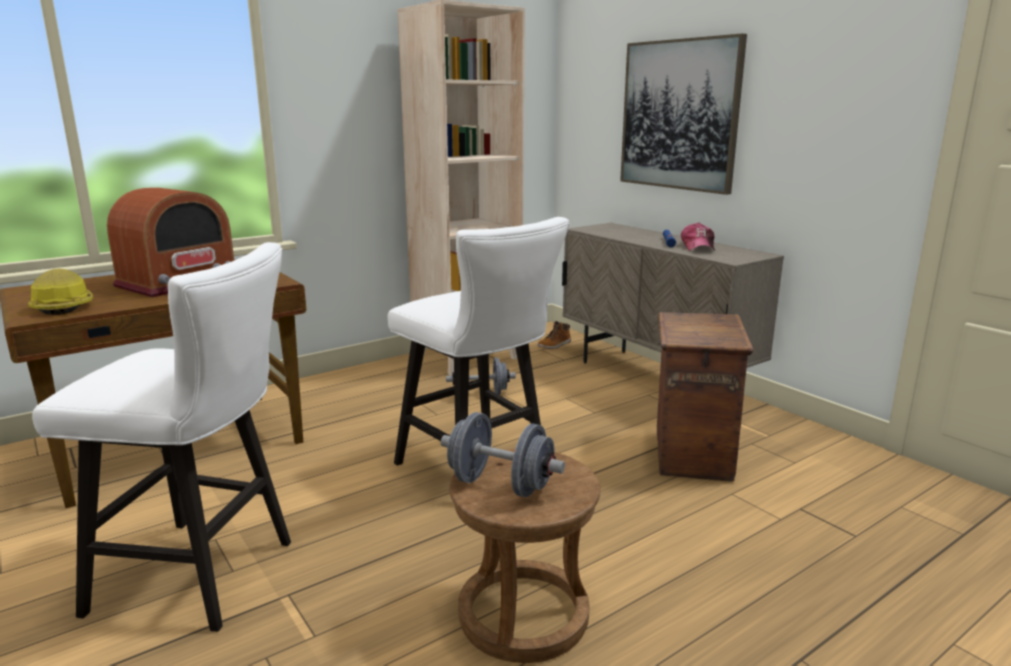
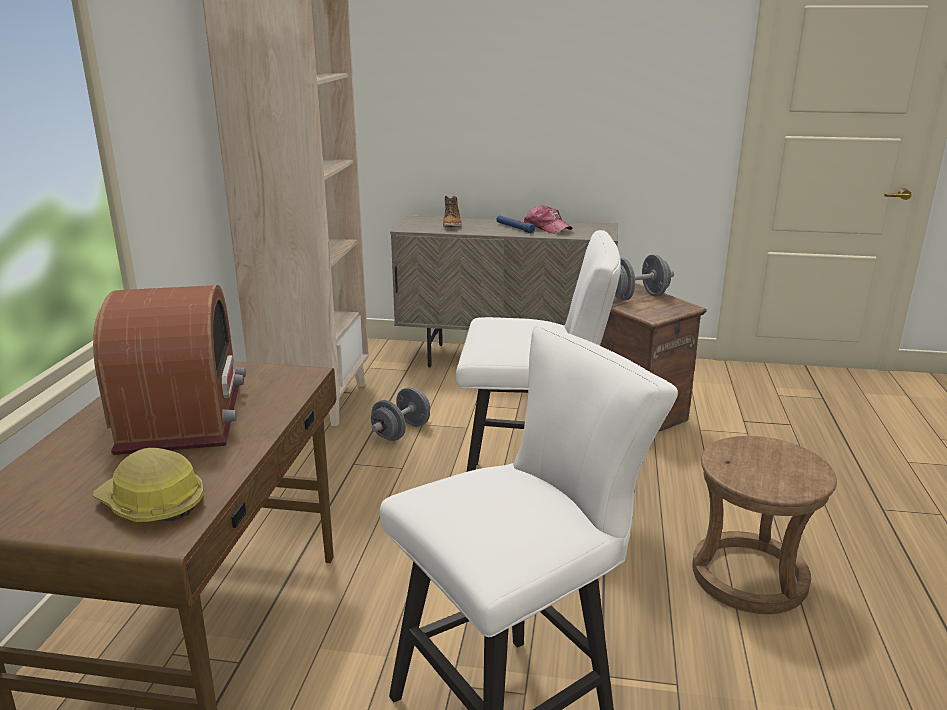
camera: 45 degrees left, 5 degrees up
grey dumbbell [441,412,565,497] -> grey dumbbell moved to [615,254,674,301]
boot [537,321,571,349] -> boot moved to [443,196,462,227]
picture [620,34,747,195] -> none

